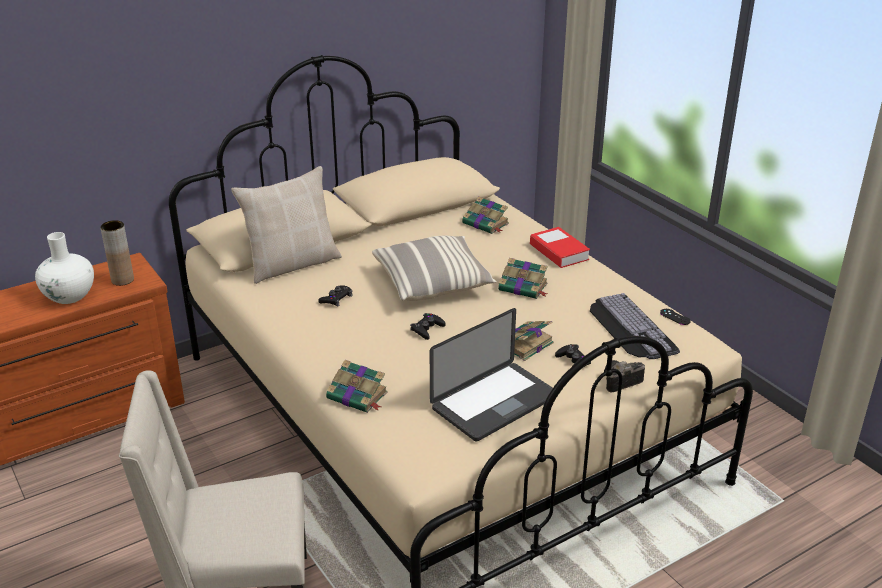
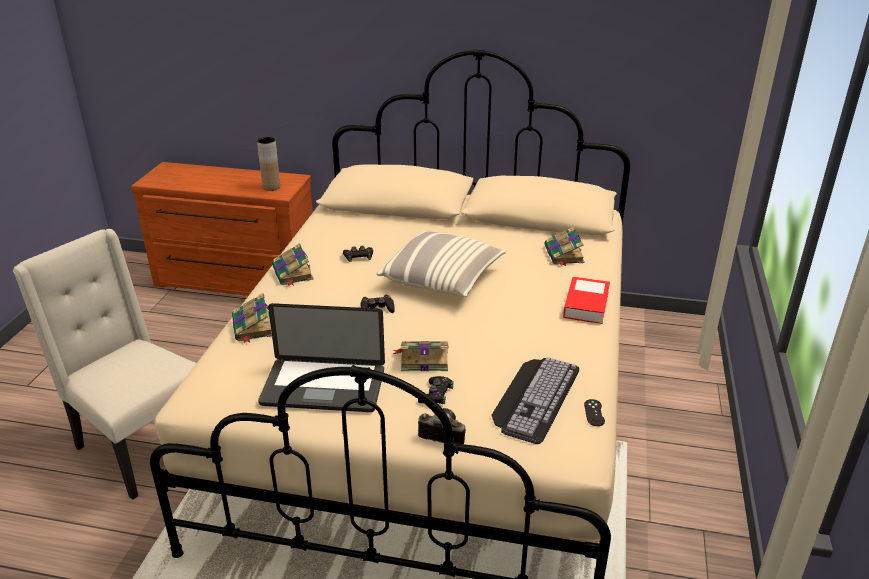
camera: 45 degrees right, 0 degrees up
white vase [35,232,94,304] -> none
beige pillow [231,166,342,284] -> none
book [498,258,548,299] -> book moved to [272,243,314,286]

